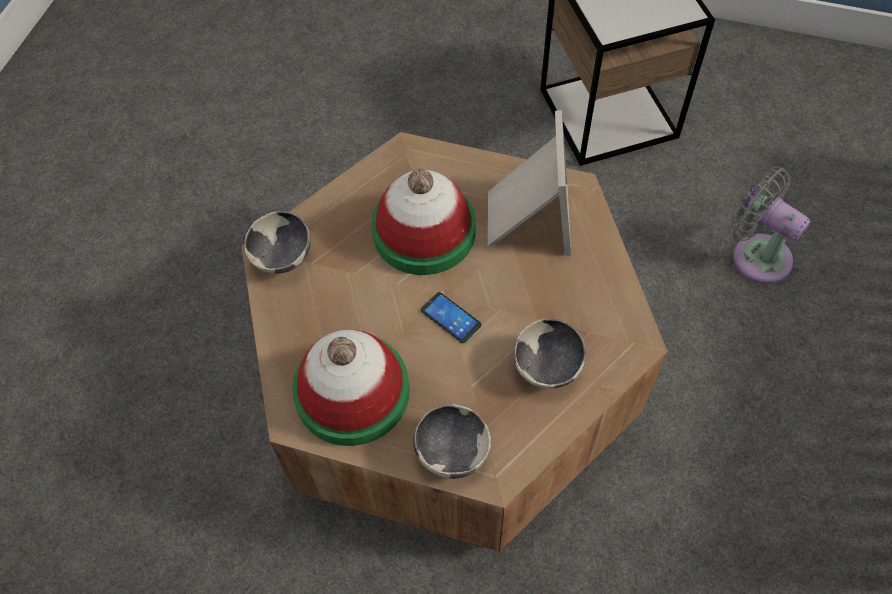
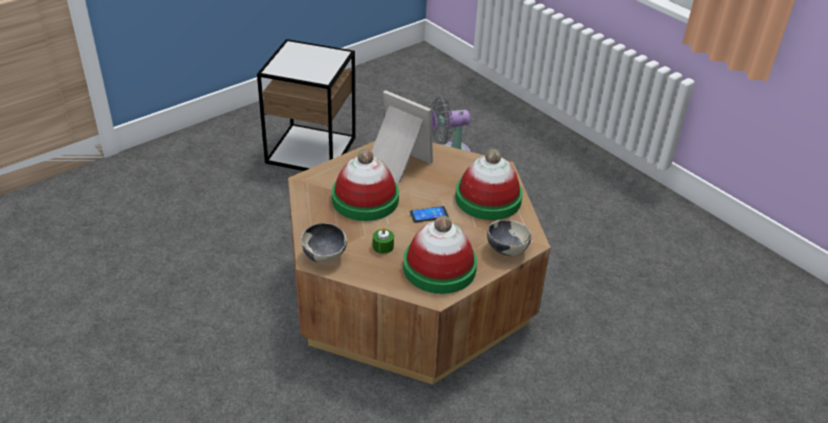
camera: 60 degrees left, 20 degrees down
bowl [514,319,586,389] -> hat [455,149,523,220]
none -> green candle [373,227,394,254]

